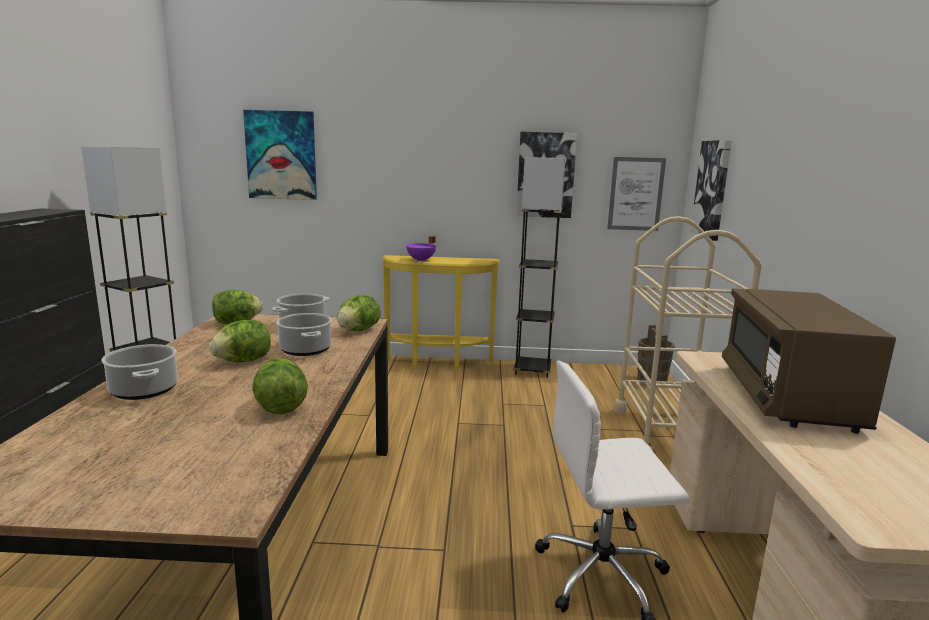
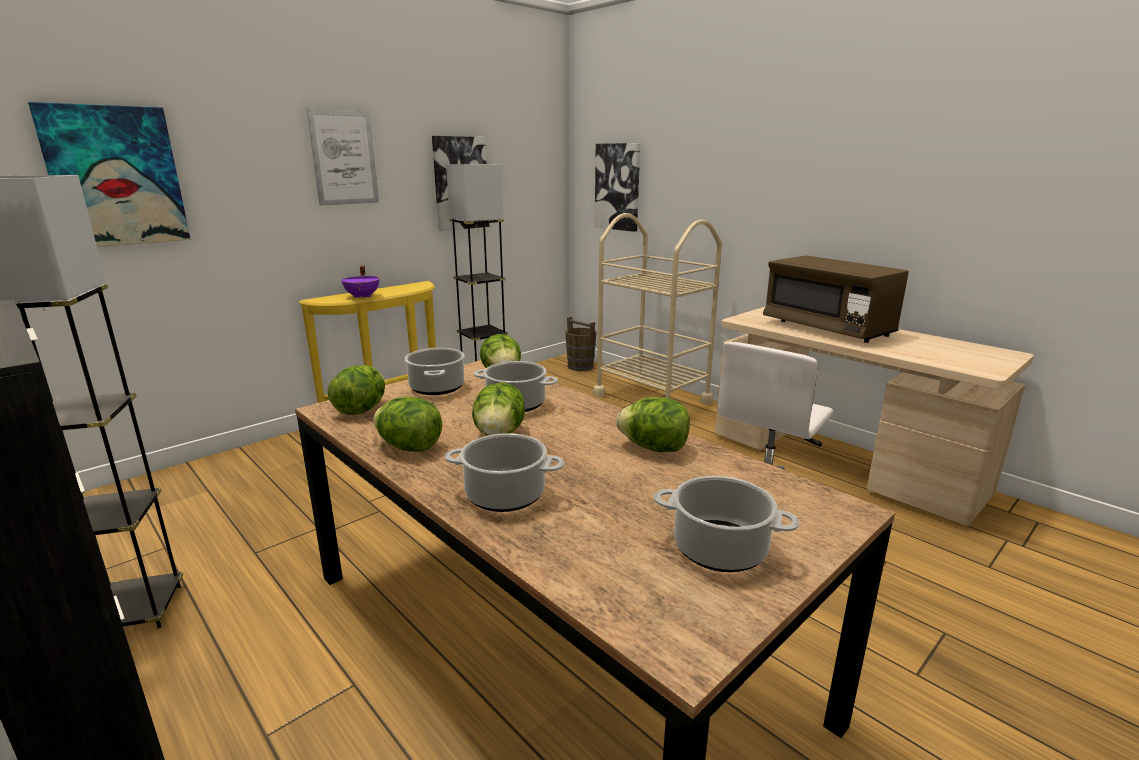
camera: 45 degrees left, 5 degrees up
picture [607,157,666,231] -> picture moved to [307,109,379,206]
none -> lettuce [373,396,442,452]
none -> cooking pot [654,476,799,572]

